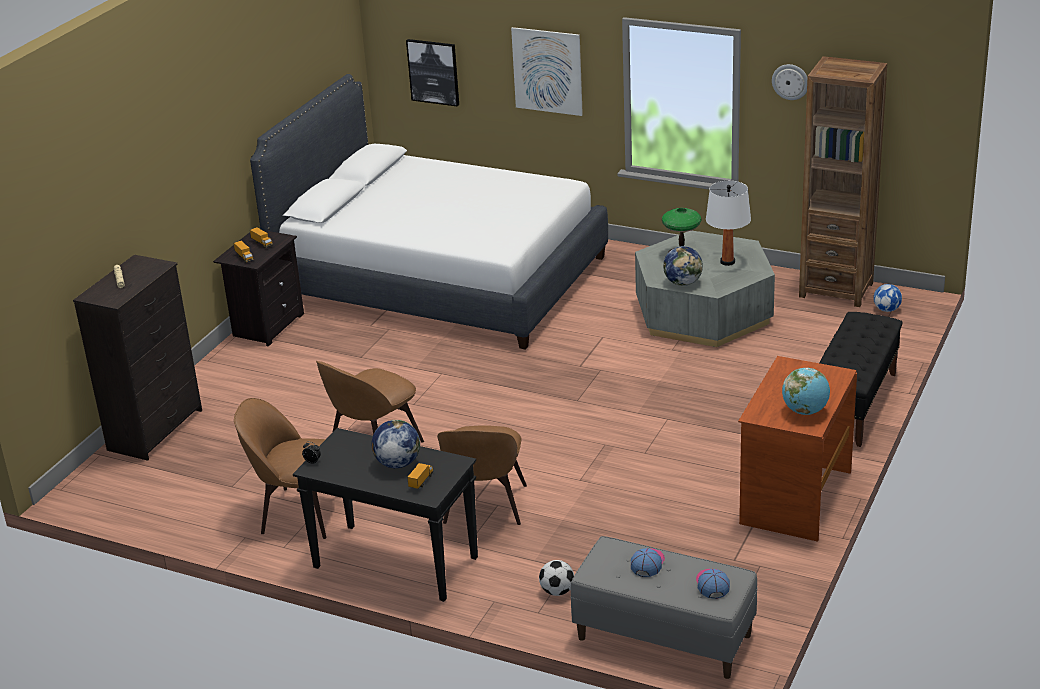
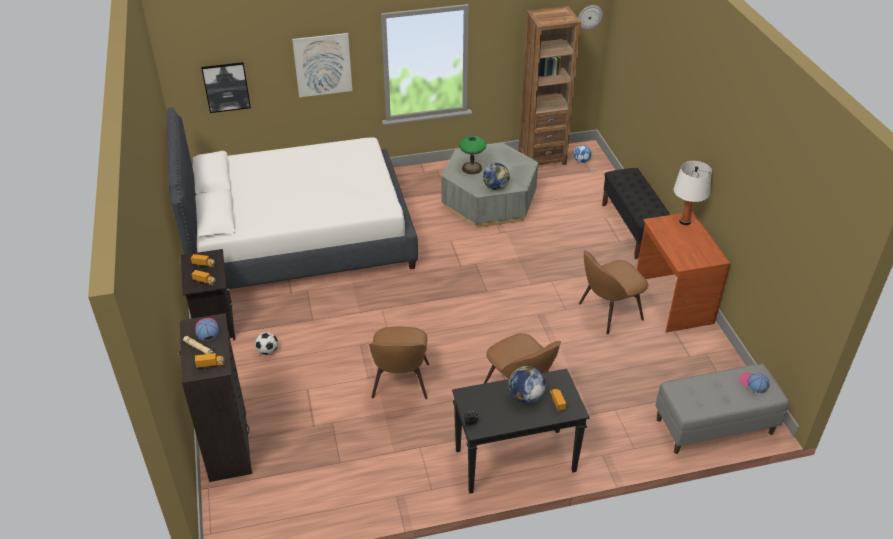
camera: 40 degrees left, 10 degrees up
brown chair [234,398,326,539] -> brown chair moved to [579,251,648,335]
football [539,560,574,596] -> football moved to [255,332,278,355]
cap [631,548,665,577] -> cap moved to [195,318,219,341]
white table lamp [706,181,751,266] -> white table lamp moved to [674,161,712,225]
wall clock [772,64,807,100] -> wall clock moved to [578,5,603,29]
globe [782,368,830,415] -> none
none -> toy truck [195,353,225,369]

